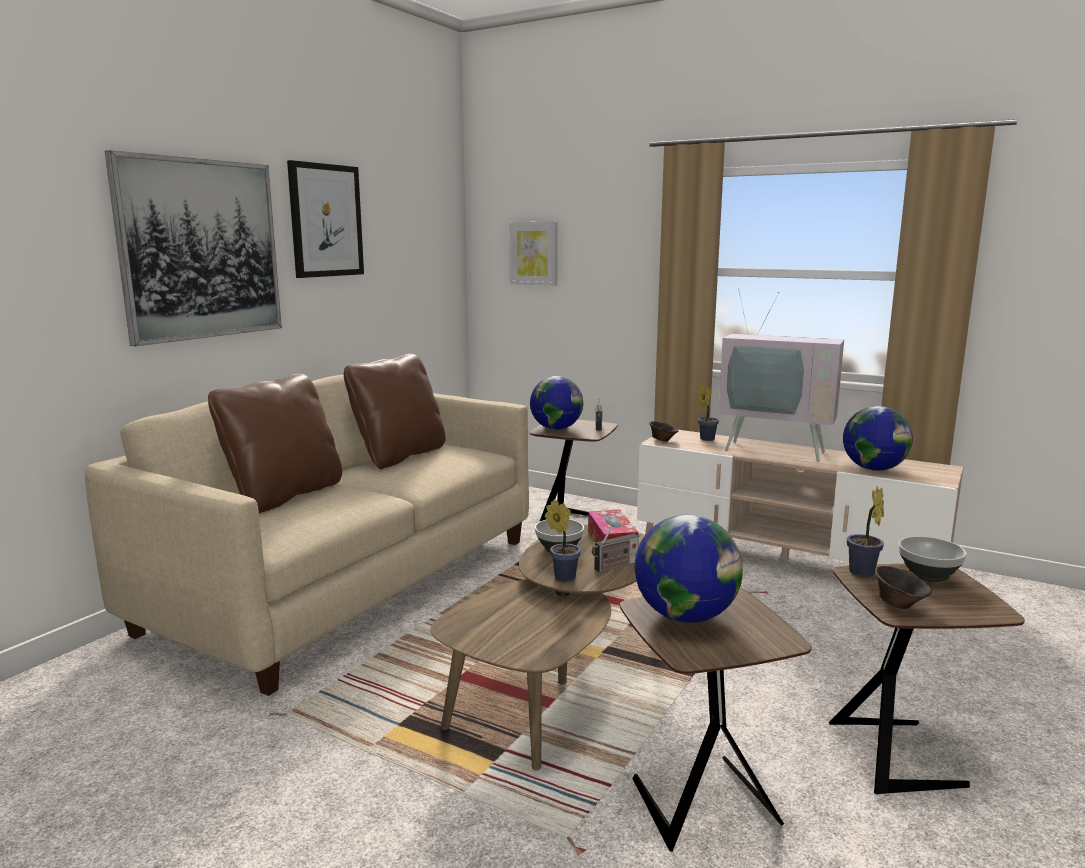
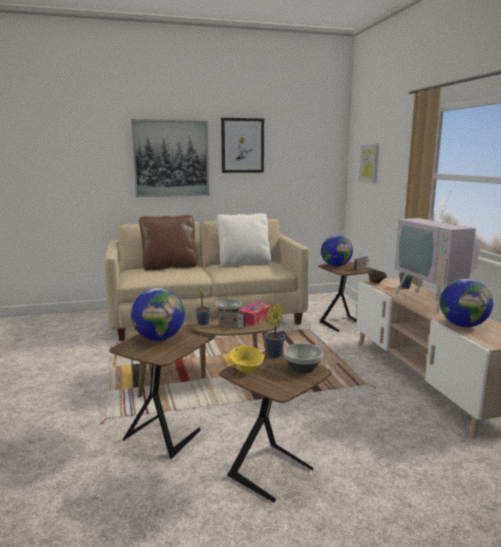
camera: 45 degrees right, 0 degrees up
brown pillow [344,354,446,469] -> white pillow [216,213,271,266]
brown bowl [875,566,932,609] -> yellow bowl [229,346,265,373]

